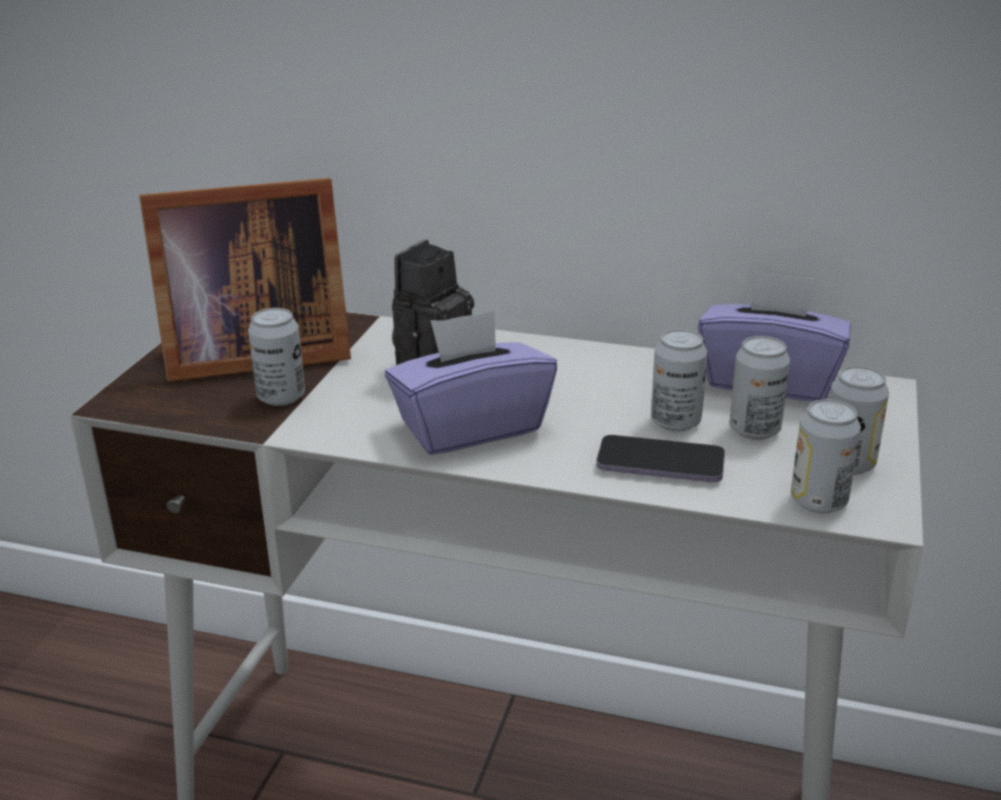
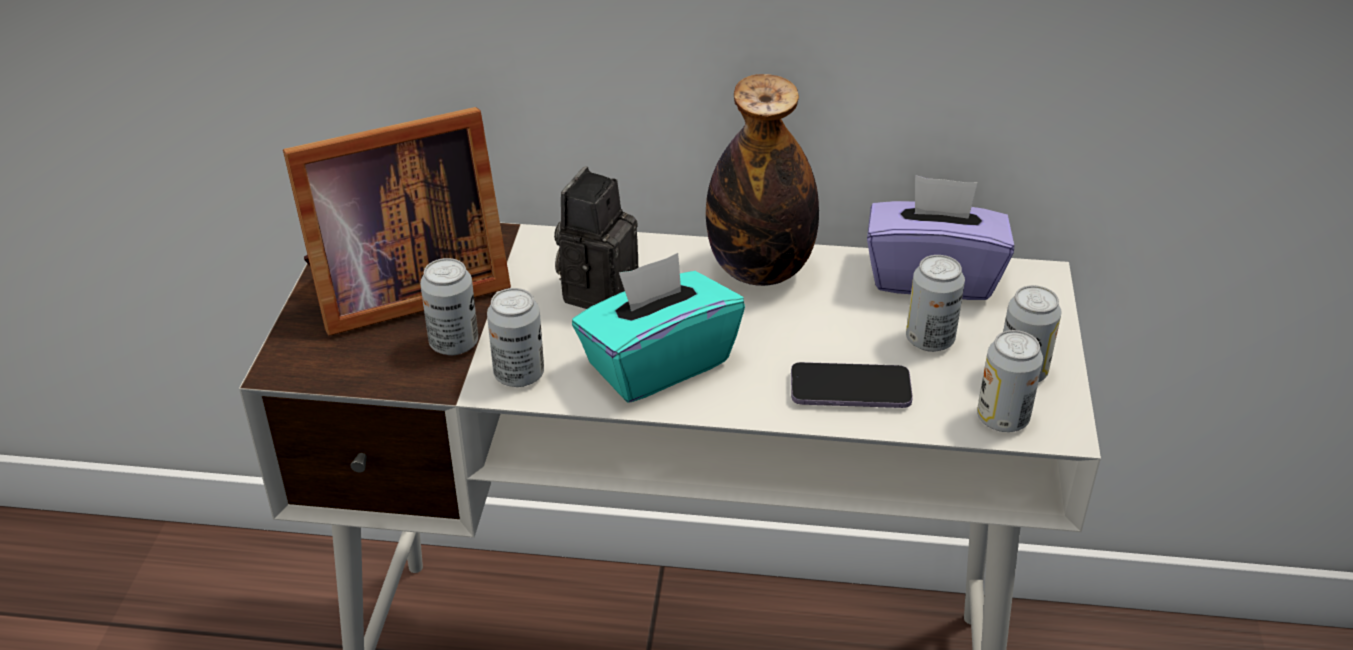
camera: 10 degrees left, 10 degrees up
purple tissue box [385,310,557,455] -> turquoise tissue box [572,253,745,403]
can [651,329,707,432] -> can moved to [487,288,544,387]
none -> bottle [706,74,819,286]

